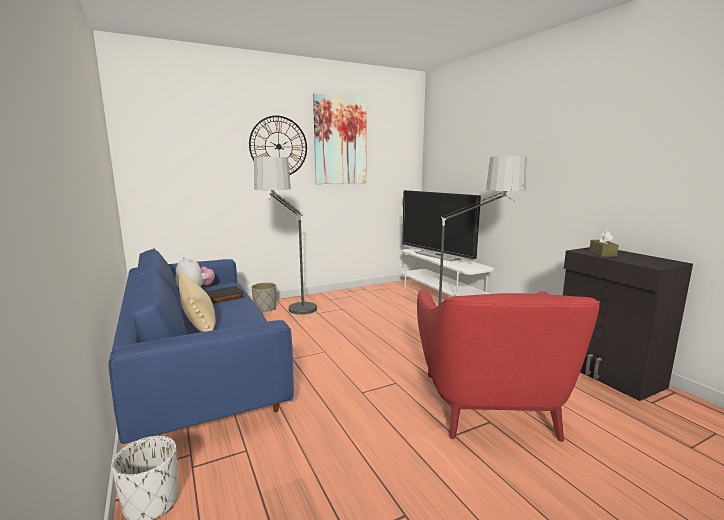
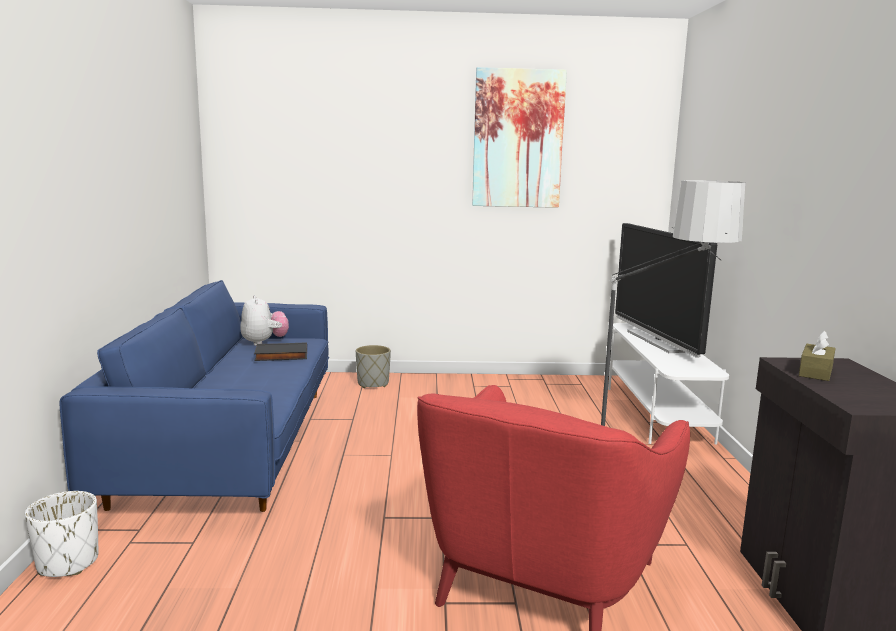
camera: 25 degrees right, 0 degrees up
beige pillow [179,272,216,332] -> none
wall clock [249,116,307,175] -> none
floor lamp [254,157,319,318] -> none

